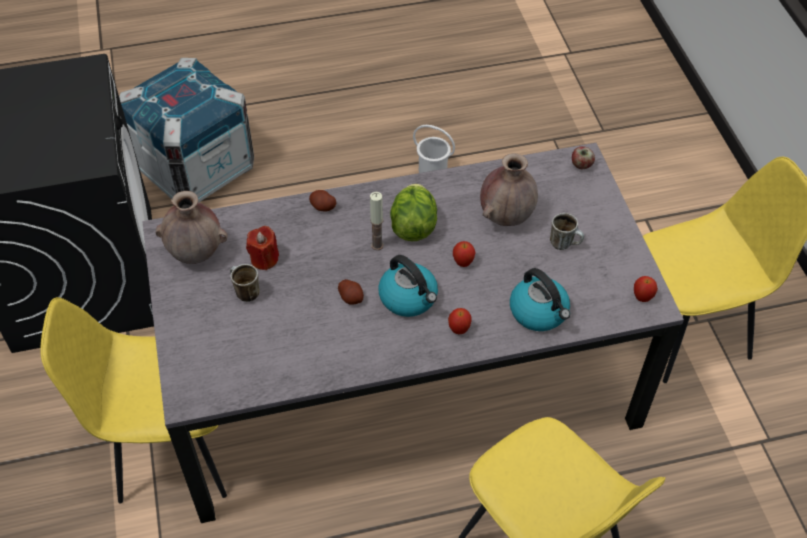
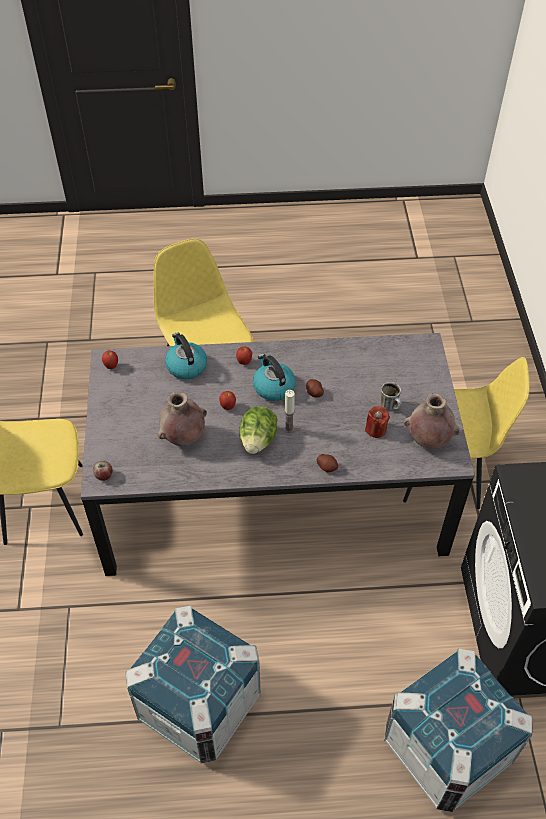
camera: 170 degrees left, 0 degrees up
white bucket [413,125,455,173] -> crate [126,606,261,763]
mug [550,213,584,250] -> none

